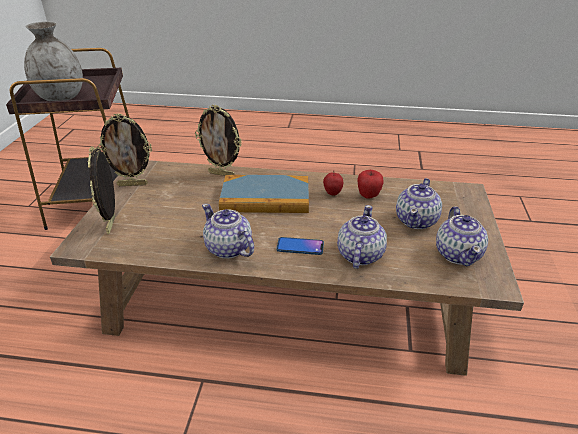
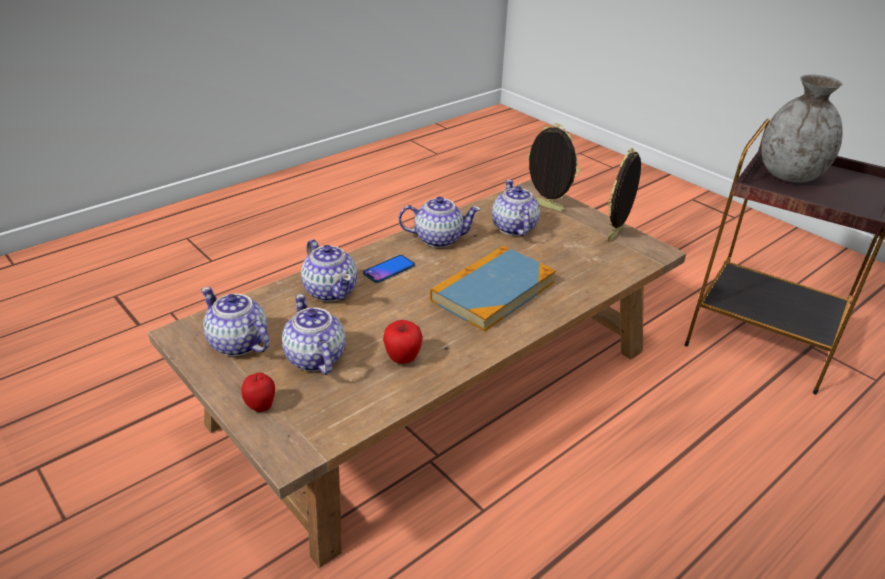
camera: 130 degrees right, 0 degrees up
picture frame [195,104,242,176] -> none
apple [323,170,343,196] -> apple moved to [241,373,275,412]
none -> teapot [492,180,540,236]

